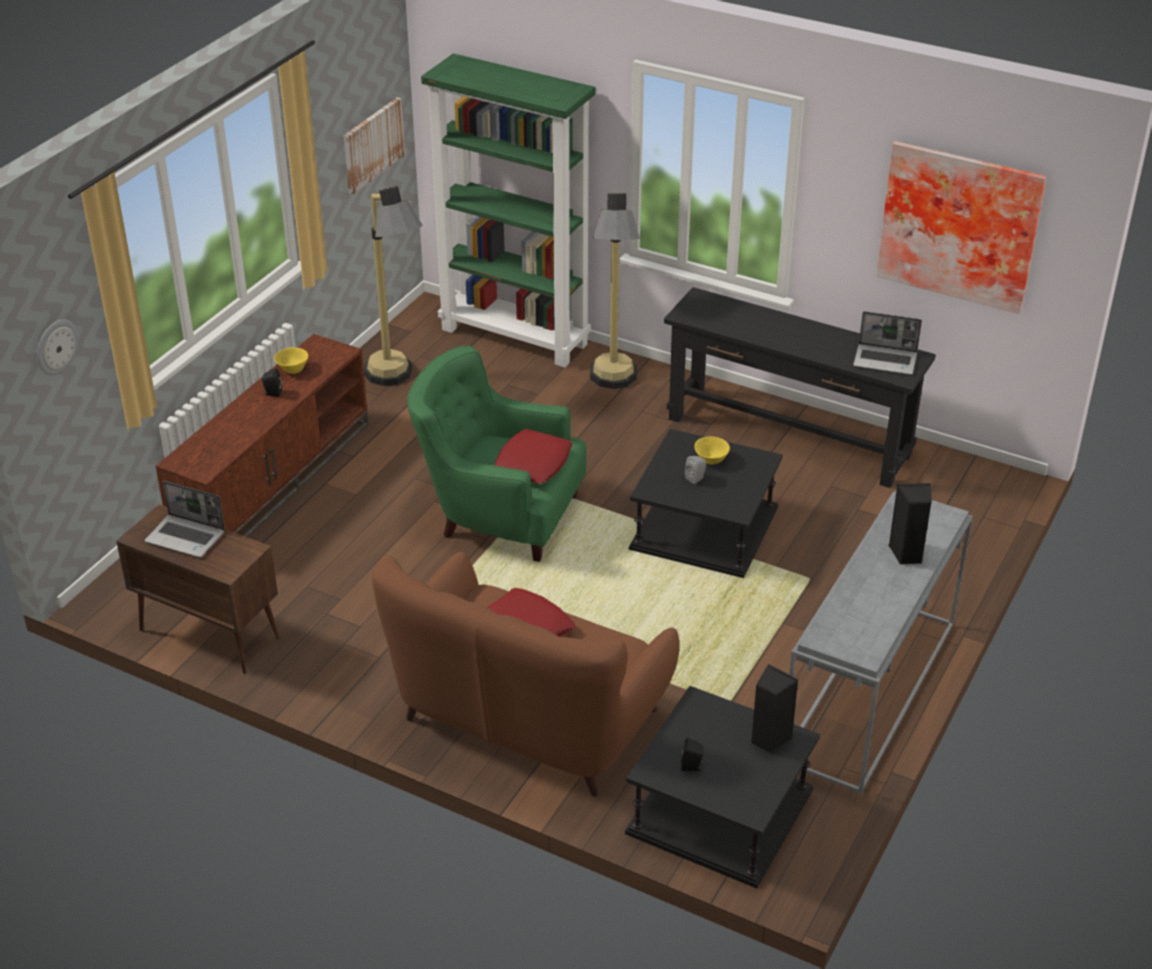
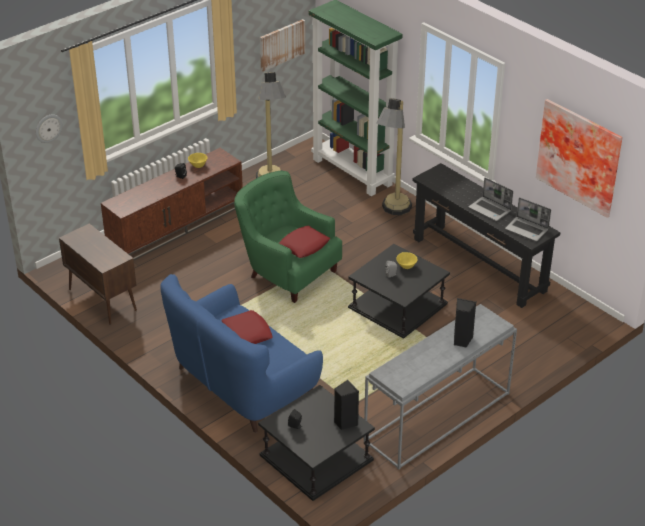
camera: 20 degrees right, 0 degrees up
laptop [145,481,225,558] -> laptop moved to [469,178,513,221]
brown sofa [372,552,679,797] -> blue sofa [160,274,323,433]

